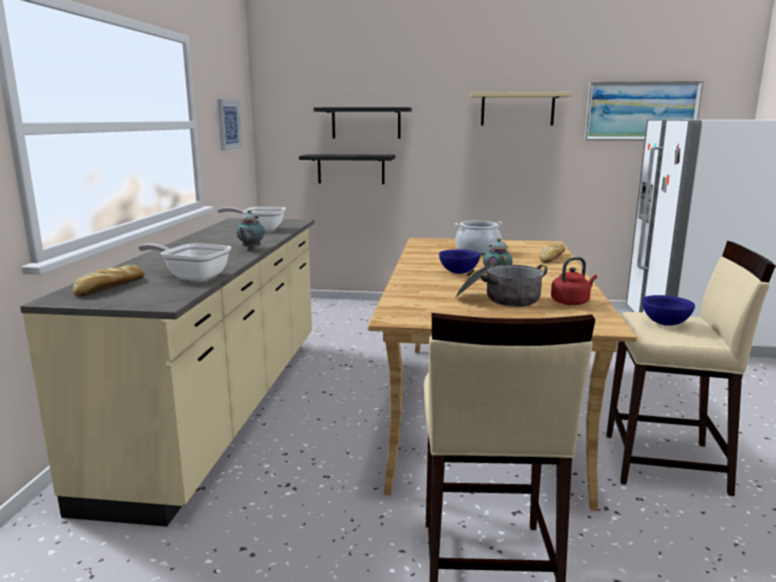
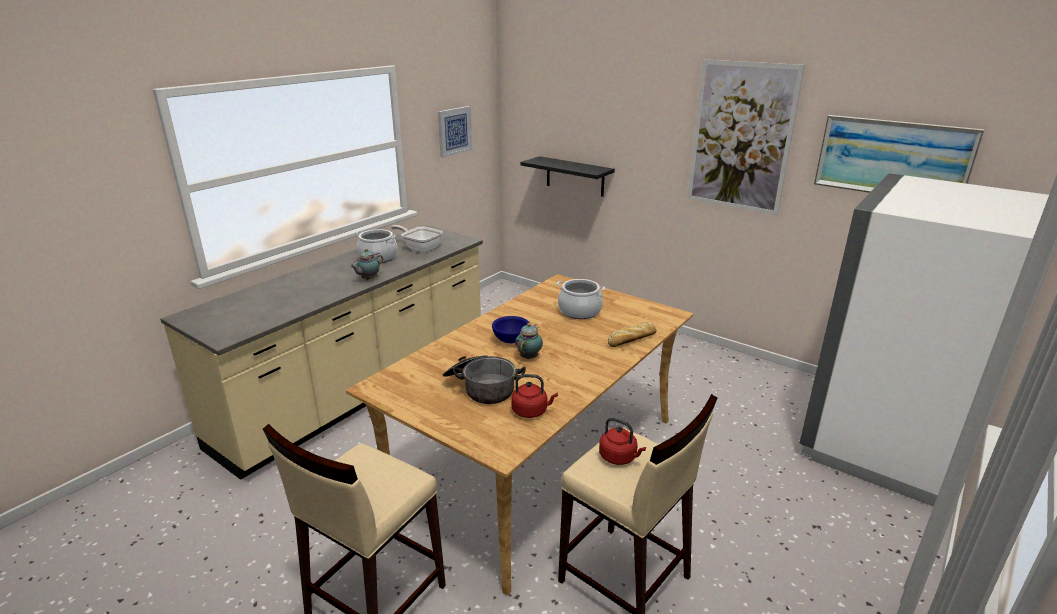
camera: 30 degrees right, 10 degrees up
bread [73,265,144,297] -> none
frying pan [138,243,231,281] -> none
black shelf [314,107,412,139] -> none
beige shelf [471,92,573,126] -> picture [687,59,805,215]
blue bowl [642,295,695,326] -> red kettle [599,418,646,465]
none -> cooking pot [356,229,398,263]

